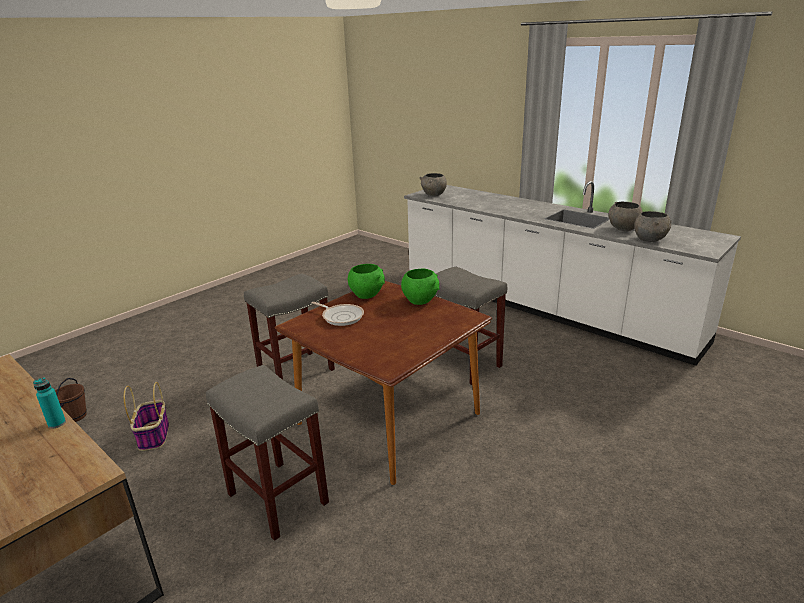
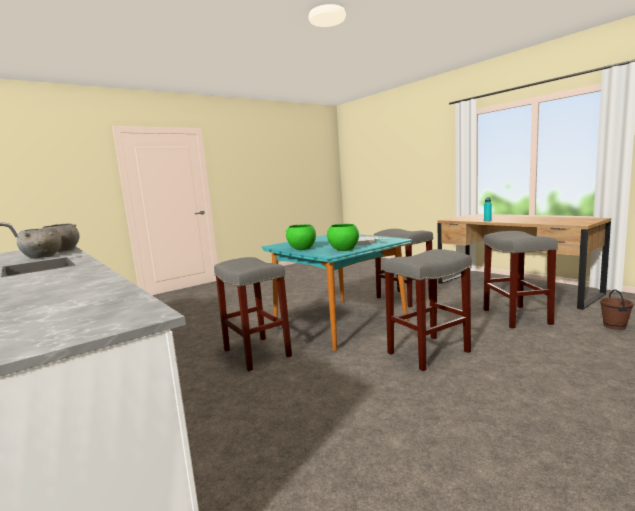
camera: 170 degrees left, 15 degrees down
basket [124,382,169,451] -> grey stool [484,231,558,328]
brown dining table [275,281,492,485] -> turquoise dining table [261,234,412,351]
grey bowl [420,173,447,196] -> none

